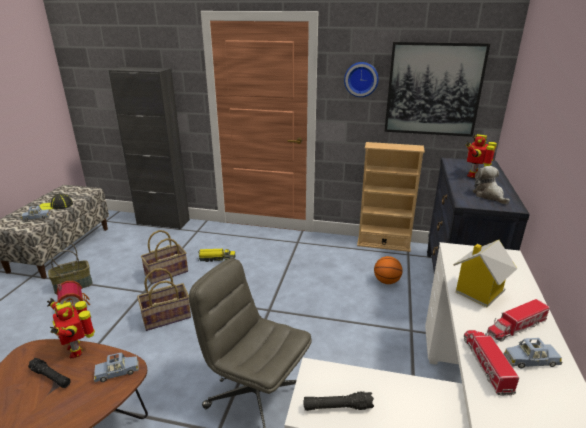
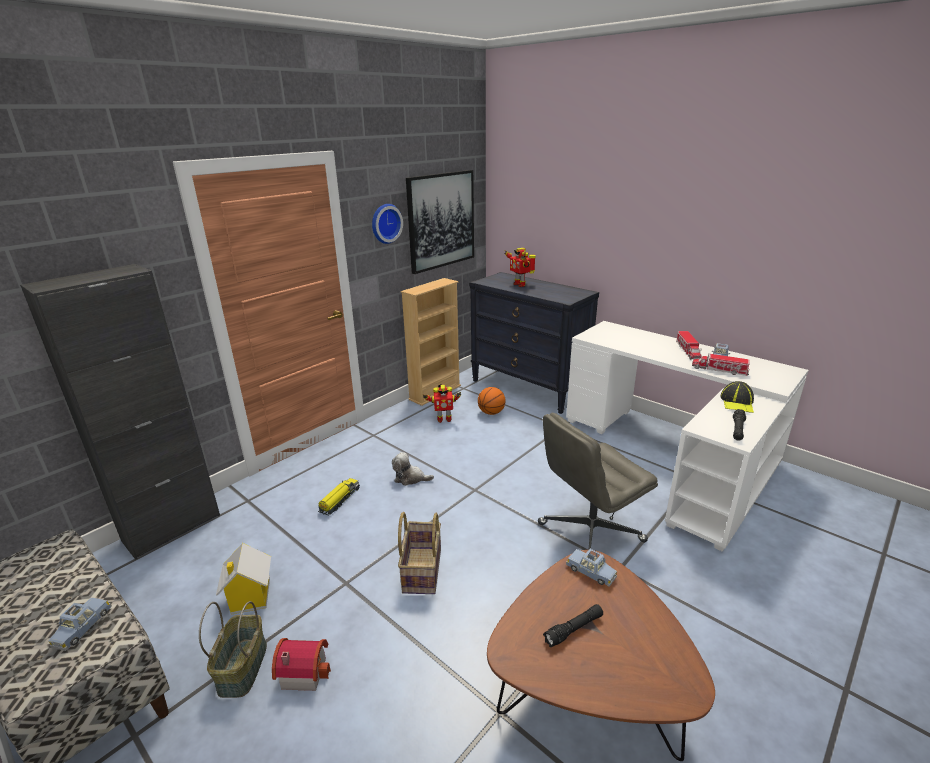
camera: 60 degrees left, 0 degrees up
cap [39,193,73,210] -> cap moved to [720,381,754,413]
toy robot [47,298,95,358] -> toy robot moved to [422,385,461,423]
blue toy car [94,353,139,382] -> blue toy car turned 120 degrees clockwise [566,549,617,587]
basket [141,230,188,284] -> none
toy house [453,240,517,307] -> toy house moved to [216,543,271,615]
plush toy [472,166,510,204] -> plush toy moved to [392,452,434,486]

